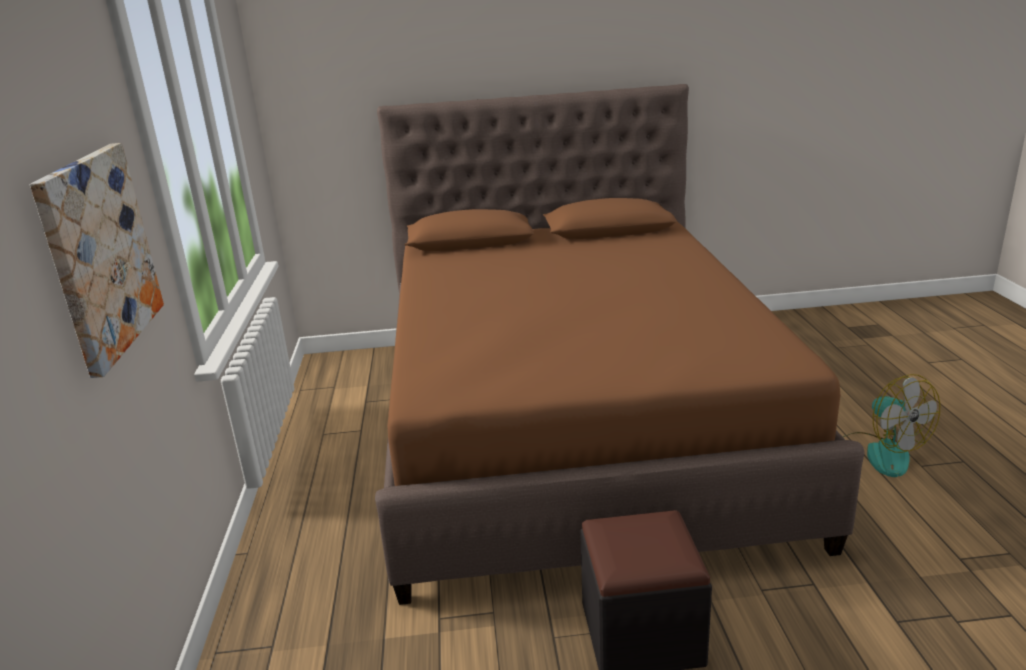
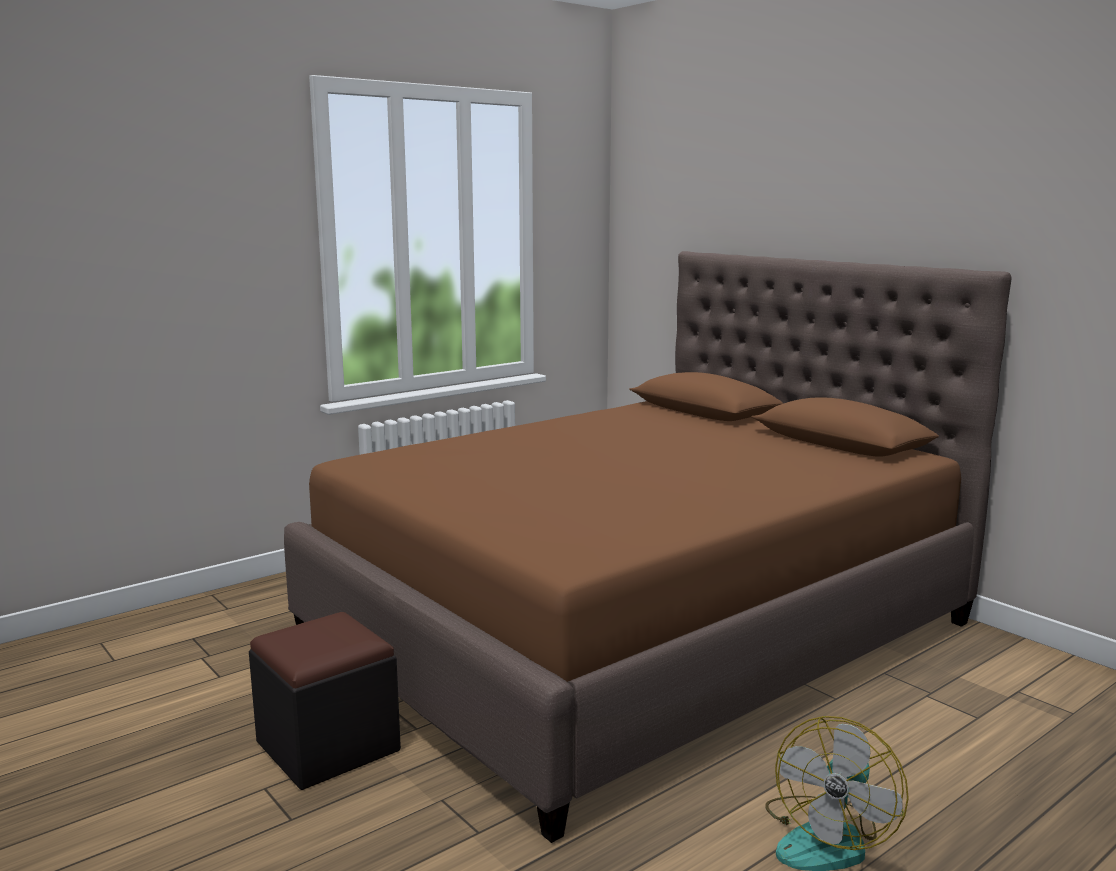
camera: 55 degrees right, 10 degrees down
picture [30,143,164,378] -> none

